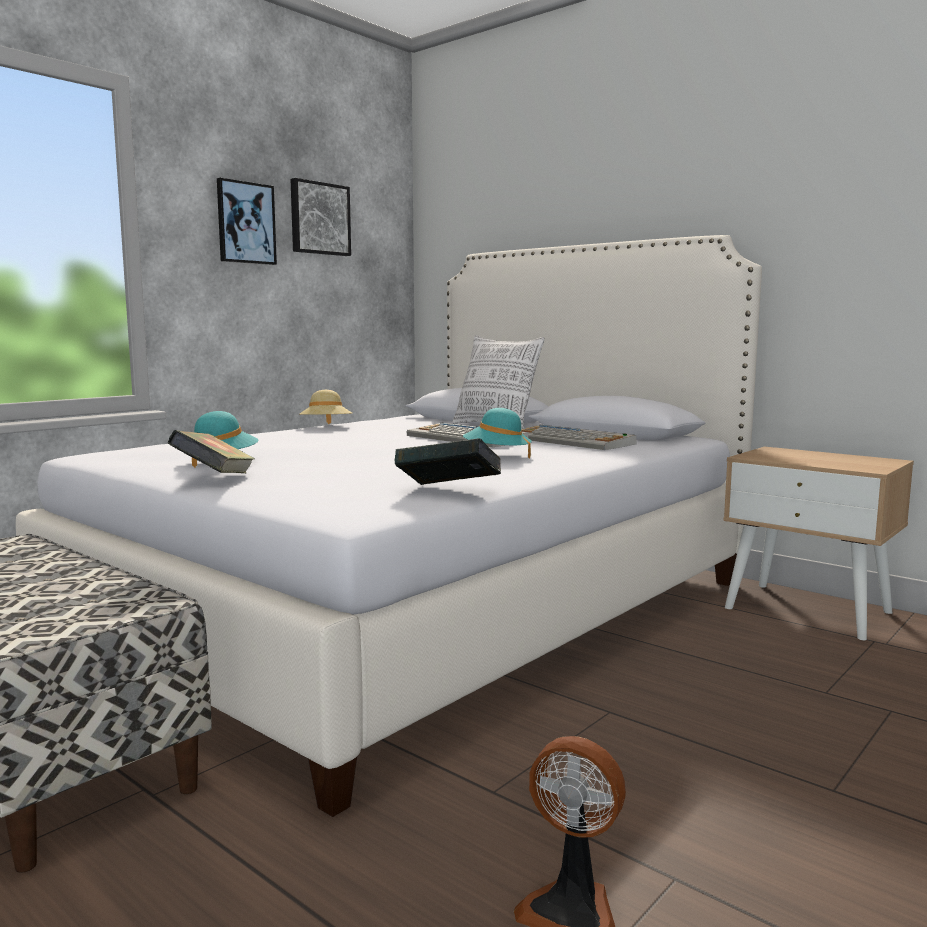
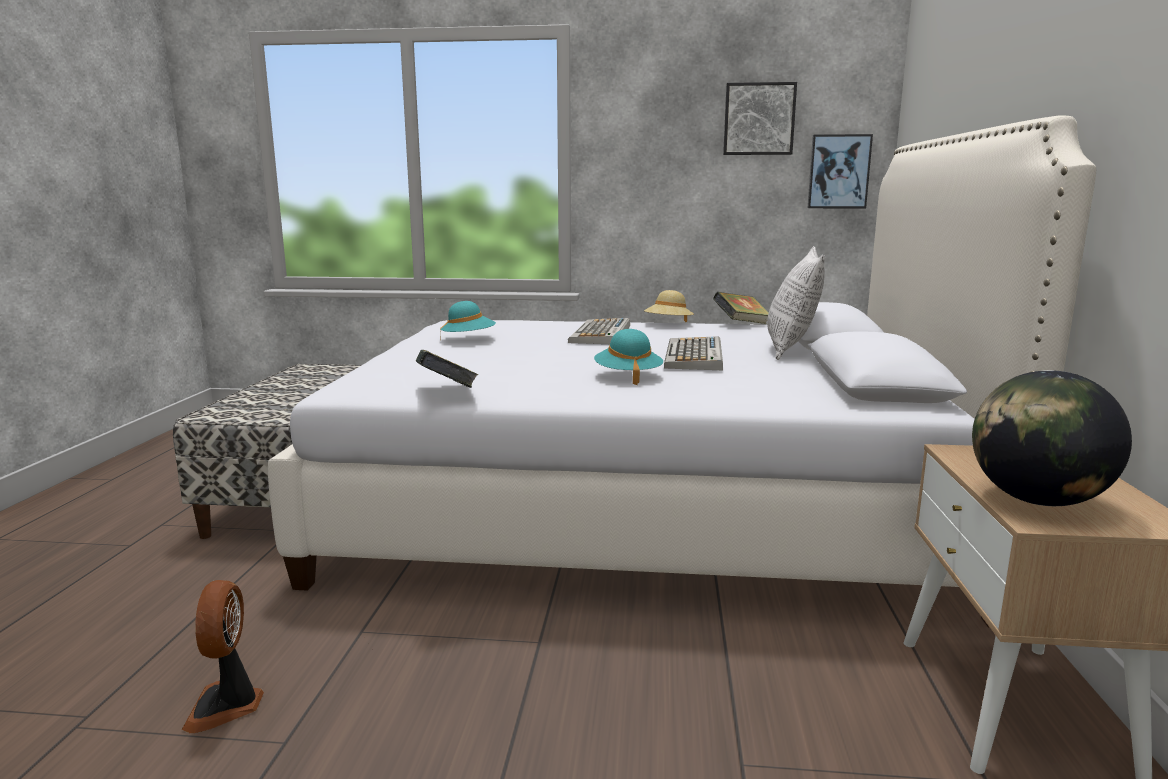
camera: 55 degrees right, 5 degrees up
book [167,430,255,473] -> book moved to [713,292,769,324]
picture [217,178,277,265] -> picture moved to [808,134,873,208]
keyboard [521,425,637,450] -> keyboard moved to [568,318,630,344]
none -> globe [972,370,1132,506]

